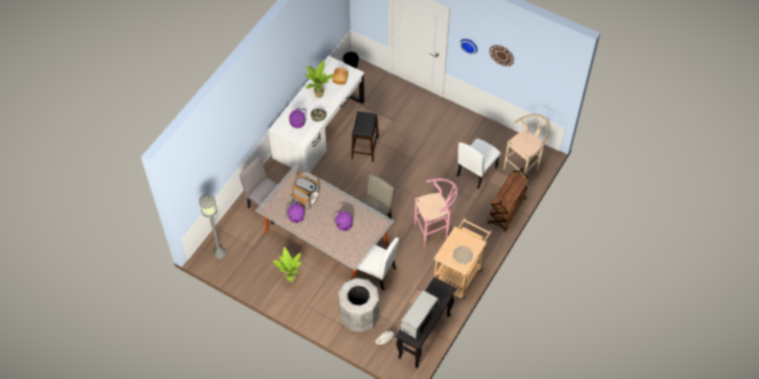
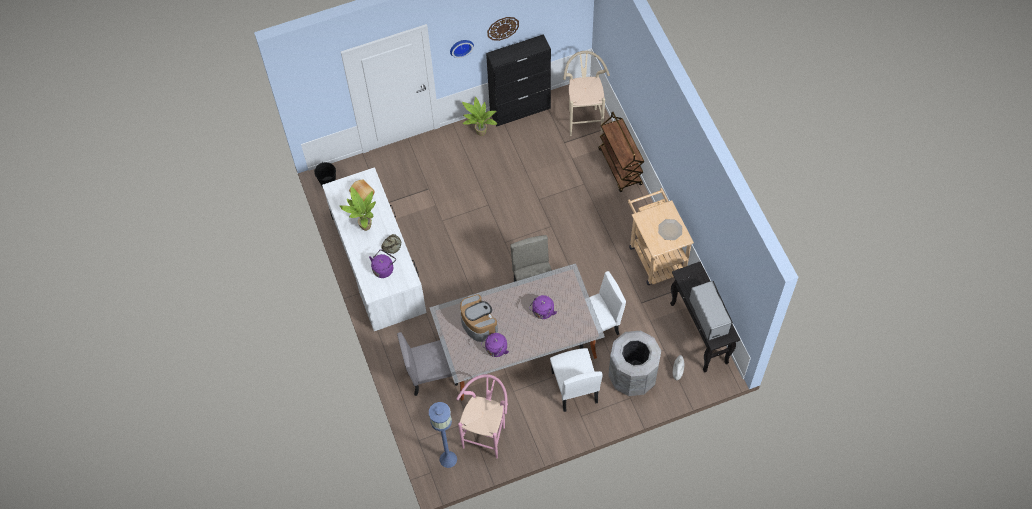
camera: 50 degrees left, 5 degrees up
grey floor lamp [199,194,226,259] -> blue floor lamp [429,402,457,468]
potted plant [273,247,302,283] -> potted plant moved to [462,97,497,136]
black stool [351,112,379,162] -> none
pink stool [415,178,458,247] -> pink stool moved to [456,374,508,459]
white chair [457,138,501,189] -> white chair moved to [550,348,603,412]
none -> black cabinet [486,34,551,127]

